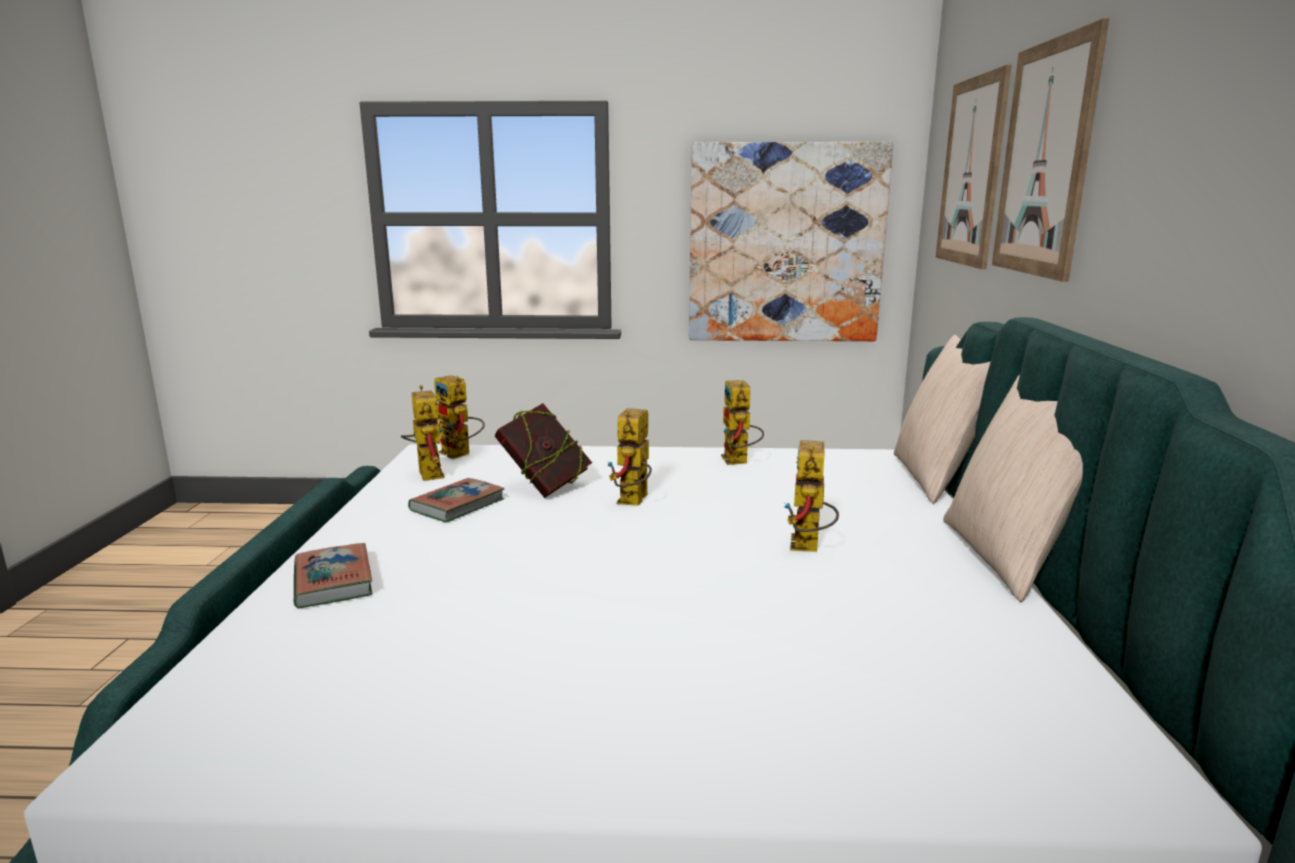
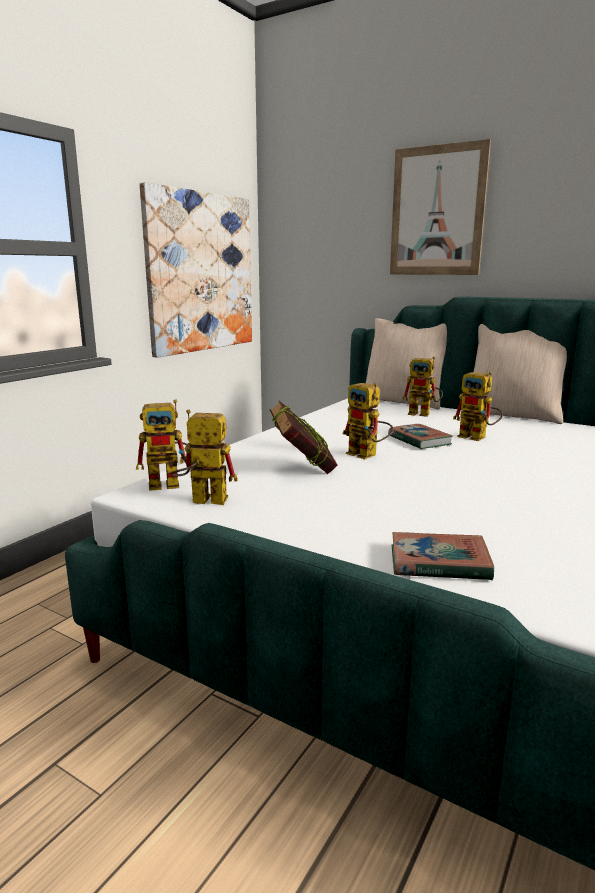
camera: 60 degrees left, 0 degrees up
book [408,478,505,523] -> book moved to [388,424,453,449]
toy robot [721,380,764,465] -> toy robot moved to [402,356,443,417]
picture [936,65,1012,269] -> none

